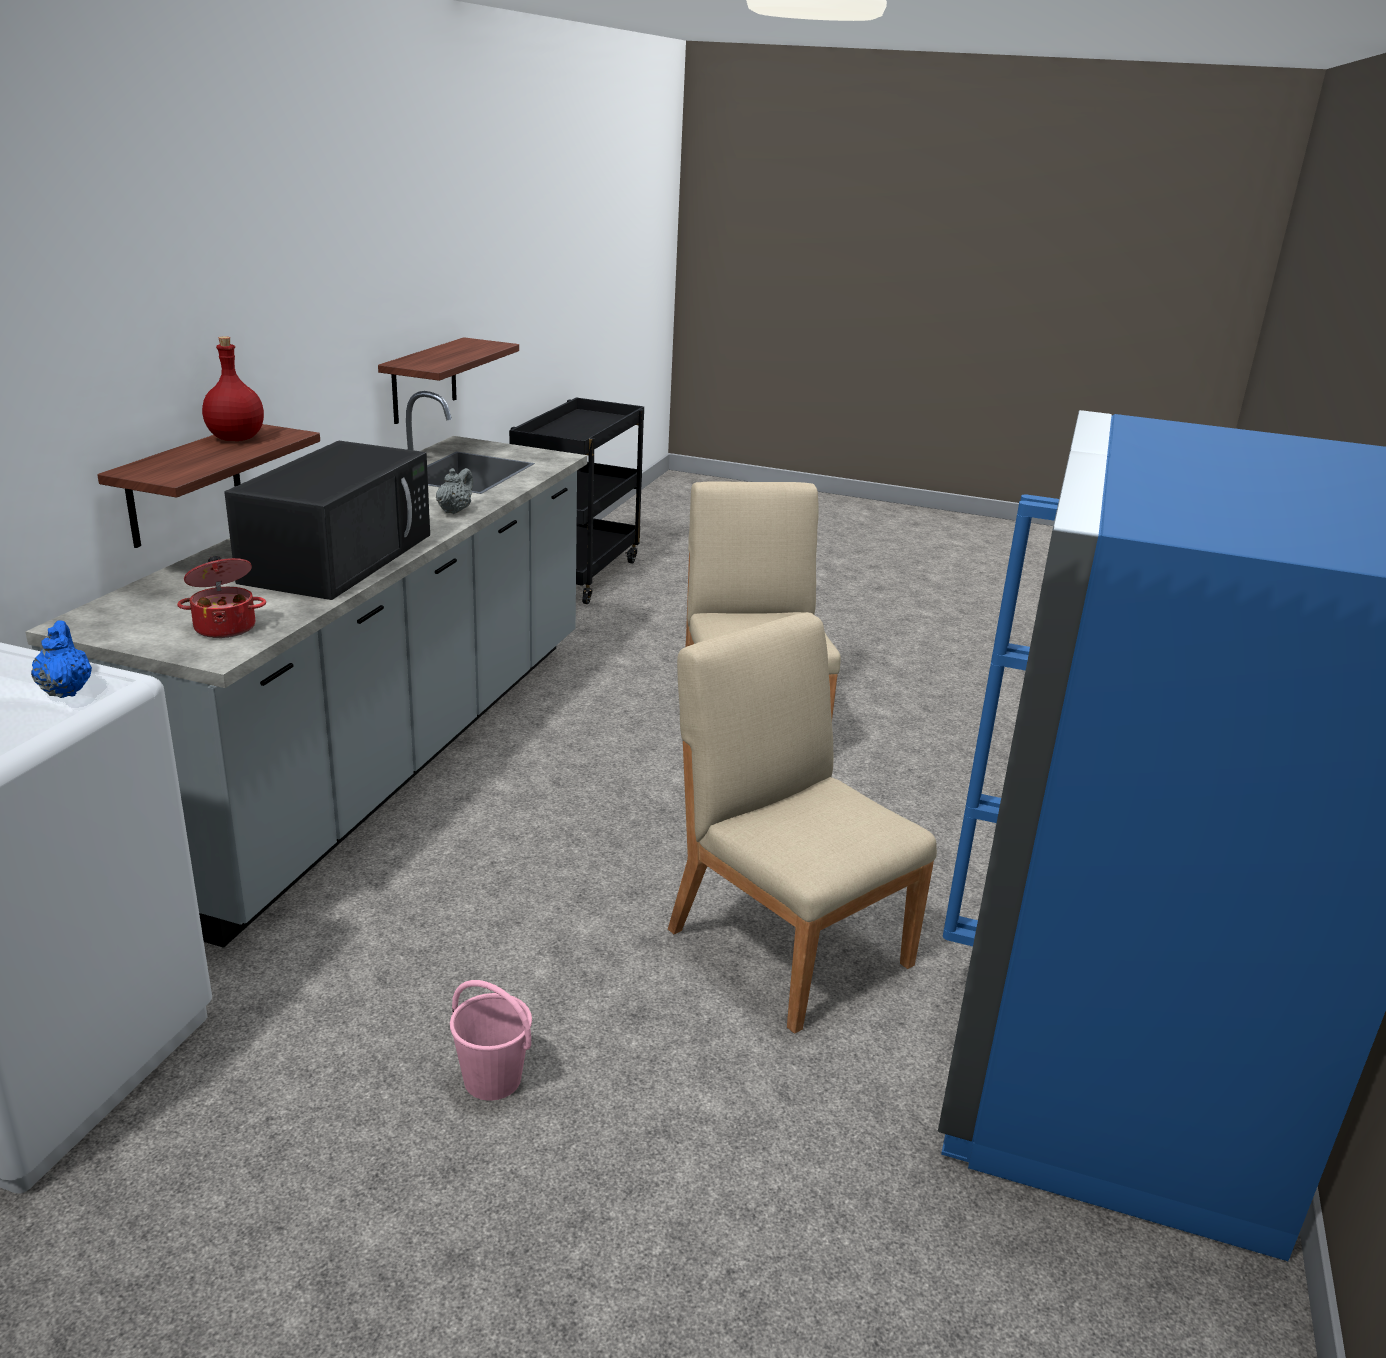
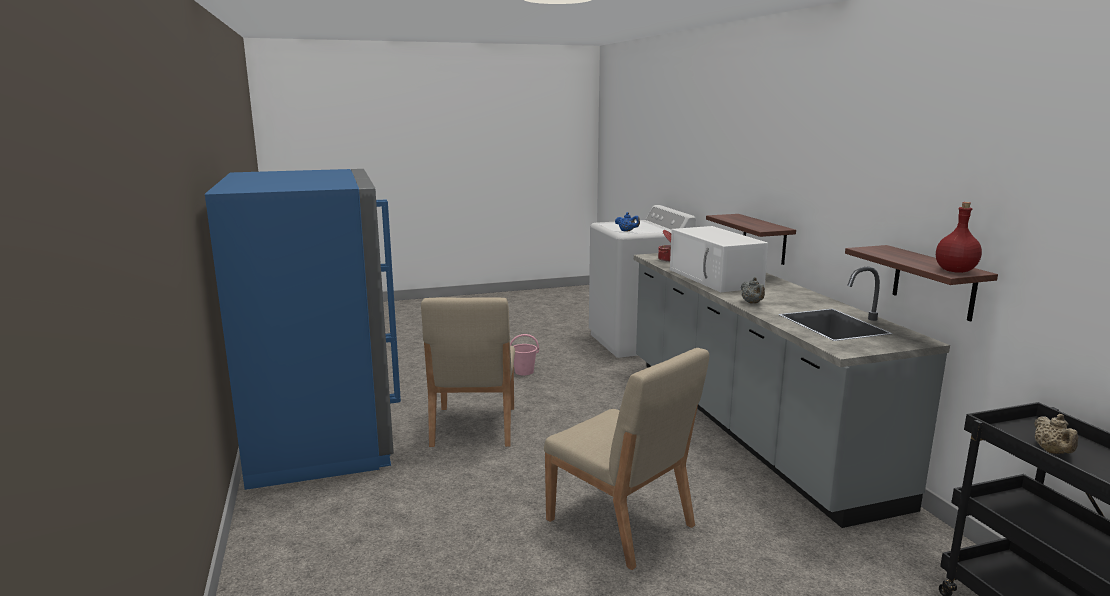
camera: 145 degrees right, 10 degrees down
red bottle [202,336,264,441] -> red bottle moved to [936,202,982,273]
black microwave [224,441,430,600] -> white microwave [670,226,768,292]
beige chair [668,612,937,1034] -> beige chair turned 75 degrees clockwise [421,297,515,447]
none -> beige teapot [1034,414,1078,454]

